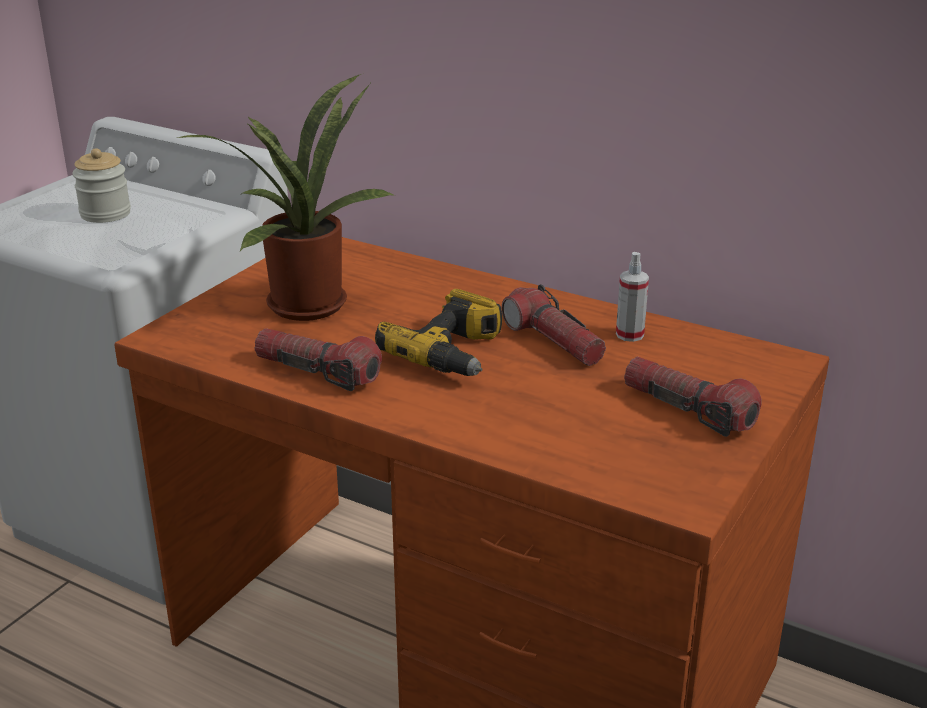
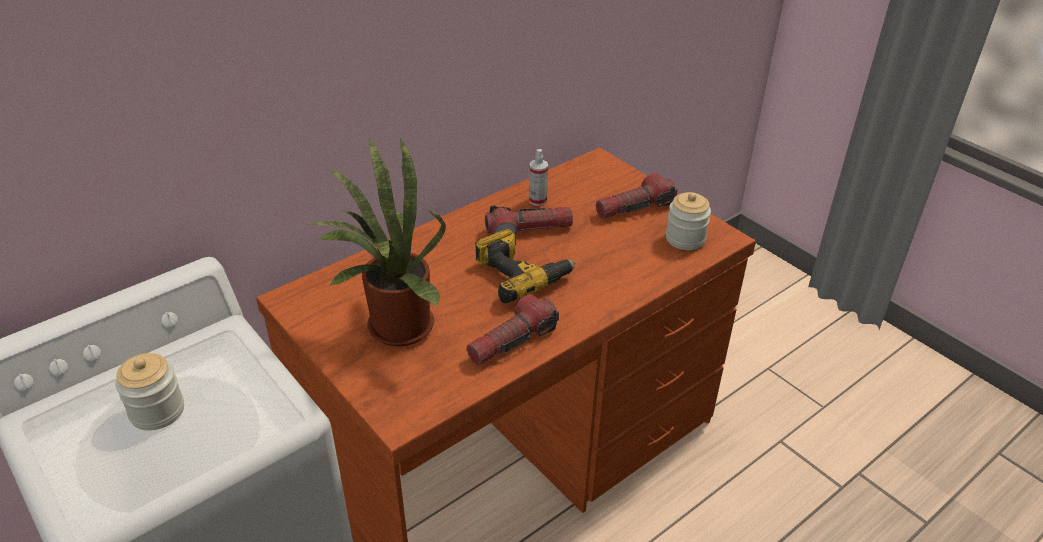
camera: 70 degrees left, 10 degrees up
none -> jar [666,192,711,250]

